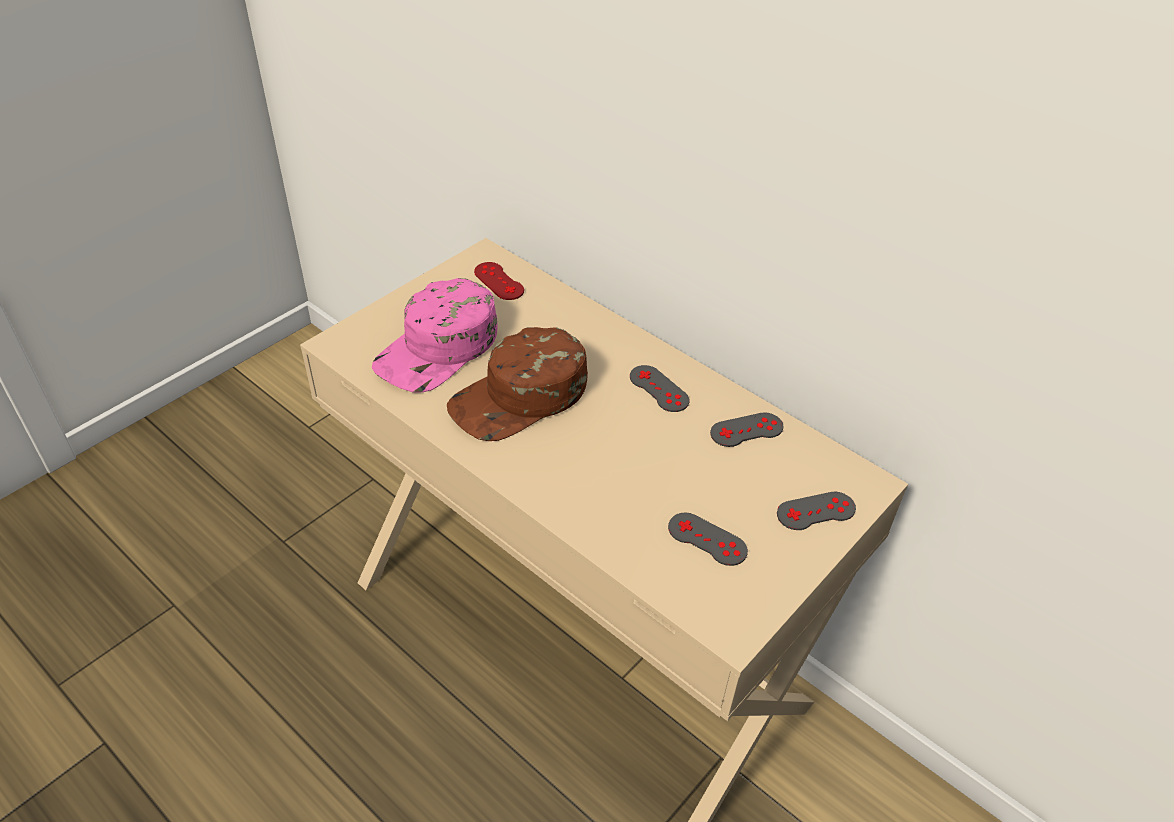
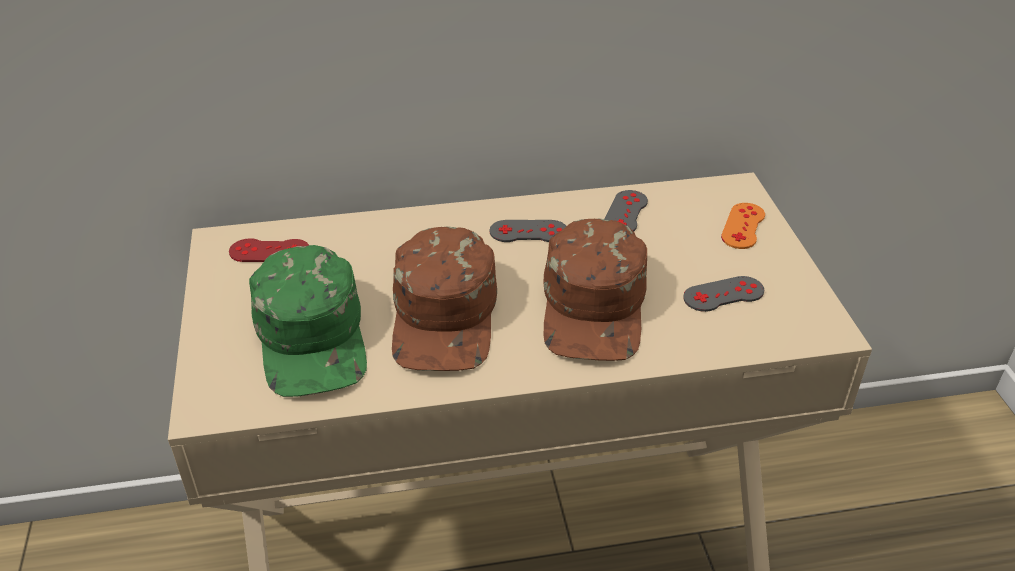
camera: 50 degrees left, 5 degrees down
pink cap [372,278,498,392] -> green cap [249,245,367,397]
grey game controller [777,492,856,530] -> orange game controller [721,203,765,249]
none -> brown cap [544,218,647,361]

